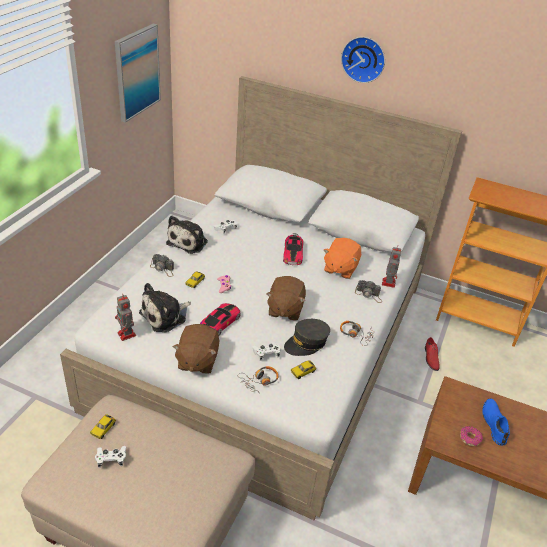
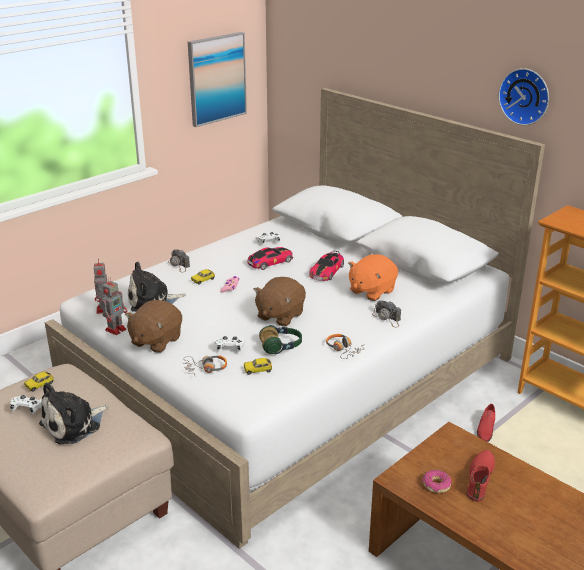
camera: 25 degrees right, 10 degrees down
plush toy [166,216,208,254] -> plush toy moved to [39,382,108,445]
toy car [200,303,241,336] -> toy car moved to [247,247,293,270]
grey cap [284,319,330,356] -> headphones [259,325,302,354]
wall clock [341,37,385,83] -> wall clock moved to [498,68,549,125]
toy robot [382,247,401,288] -> toy robot moved to [101,277,127,335]
blue shoe [482,399,510,445] -> red shoe [466,450,495,502]

